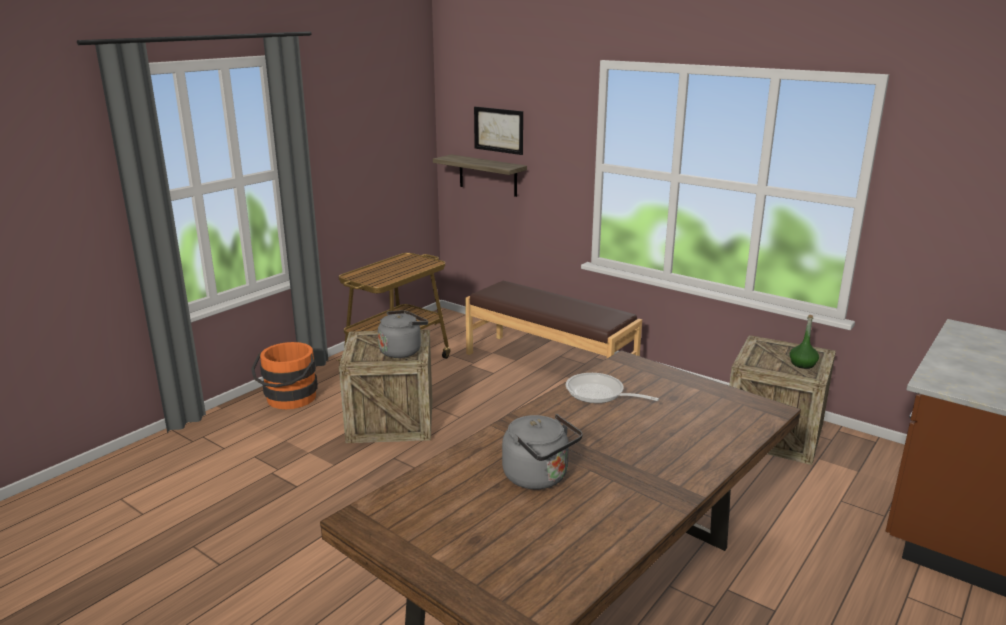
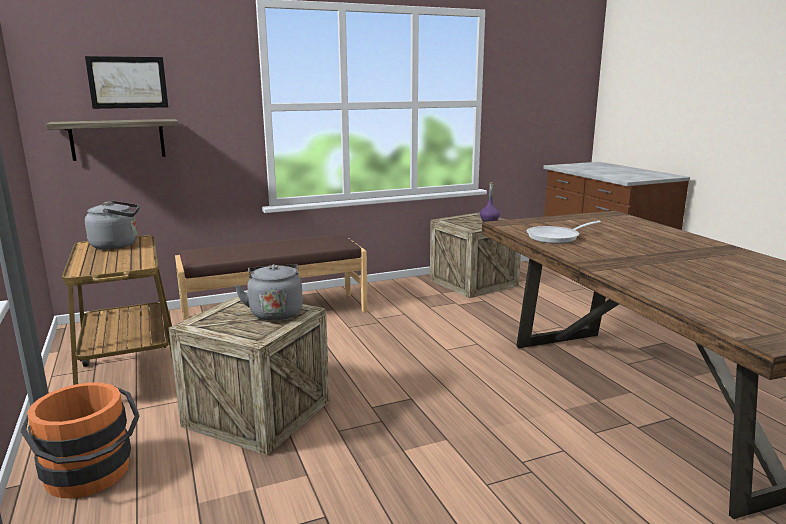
camera: 60 degrees left, 5 degrees down
grey kettle [502,414,583,489] -> grey kettle moved to [85,201,140,249]
green bottle [790,315,819,369] -> purple bottle [480,182,500,222]

